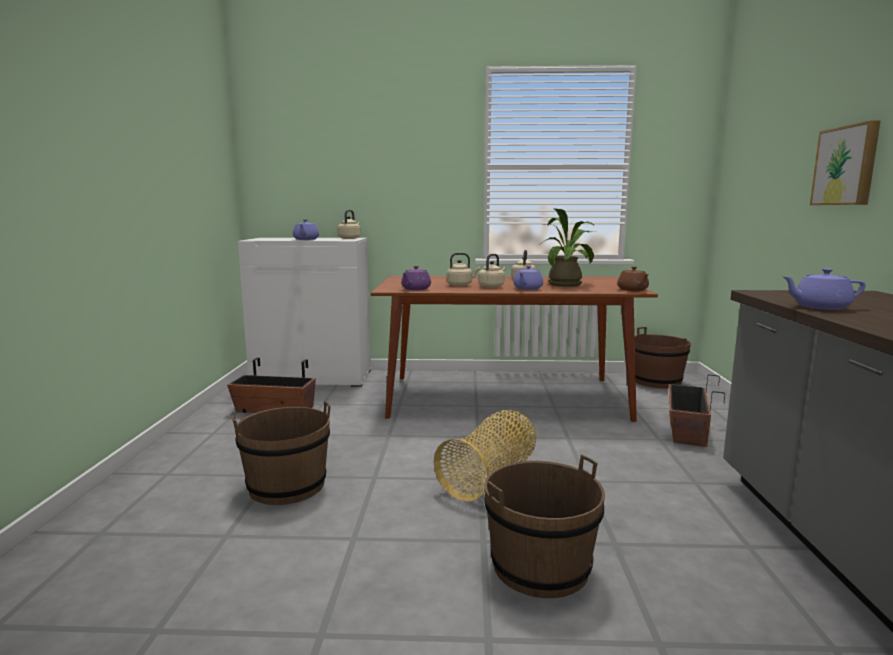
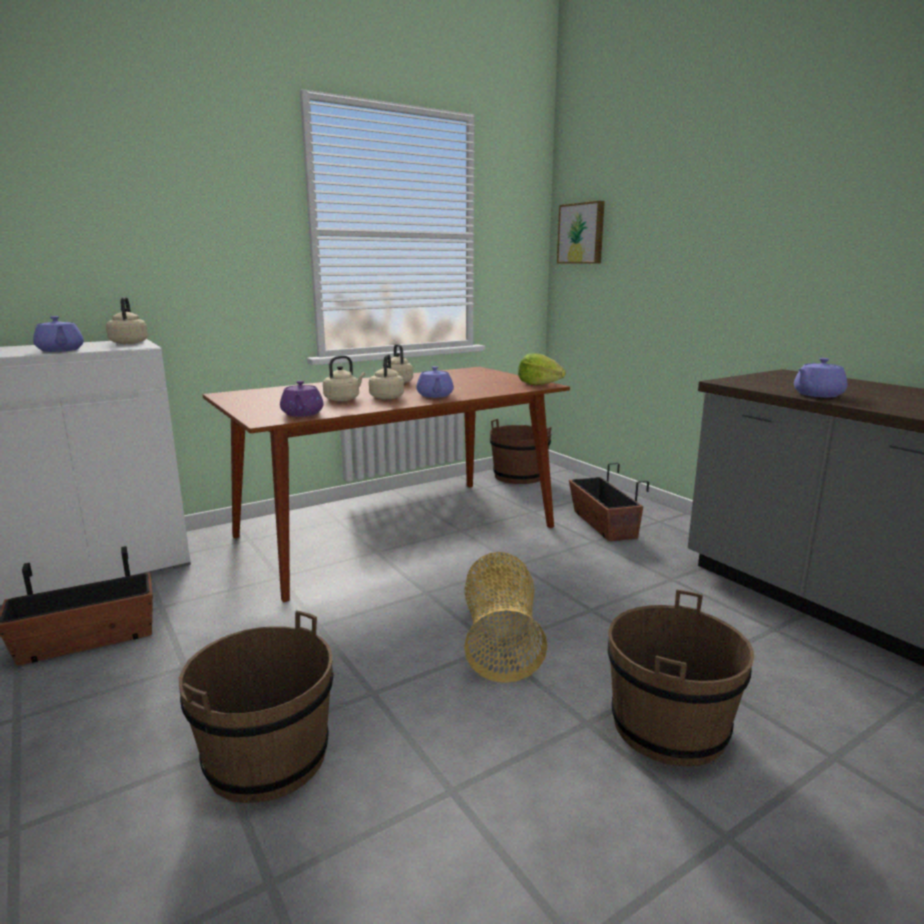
camera: 35 degrees left, 5 degrees up
potted plant [540,208,596,287] -> none
brown teapot [617,266,649,291] -> lettuce [518,353,566,385]
picture [810,120,881,205] -> picture moved to [557,201,605,264]

